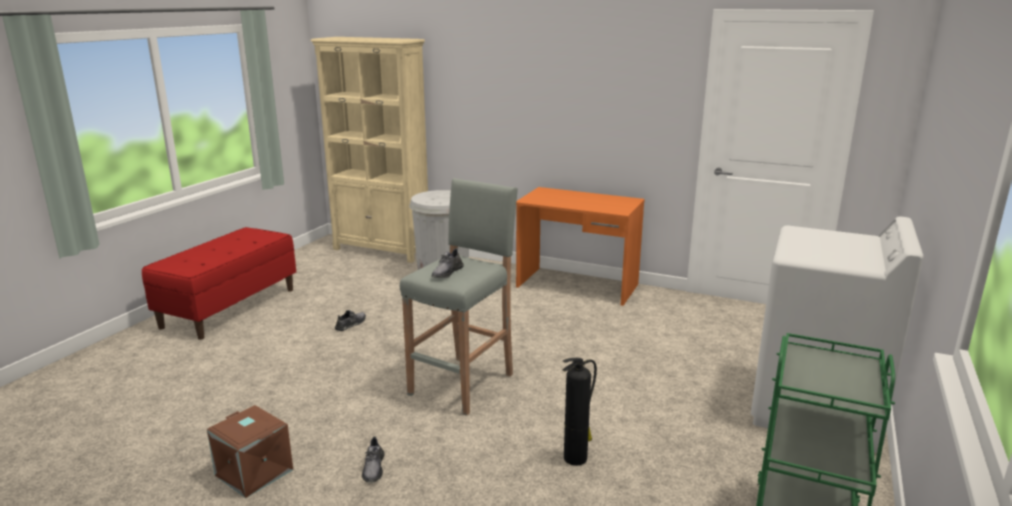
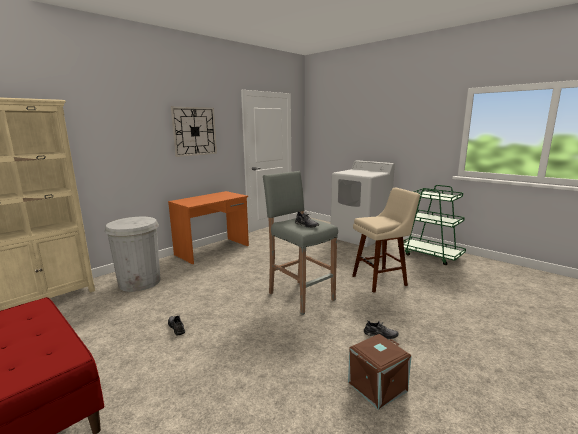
camera: 70 degrees left, 5 degrees down
fire extinguisher [563,358,597,466] -> beige stool [352,188,420,293]
none -> wall clock [171,107,217,157]

